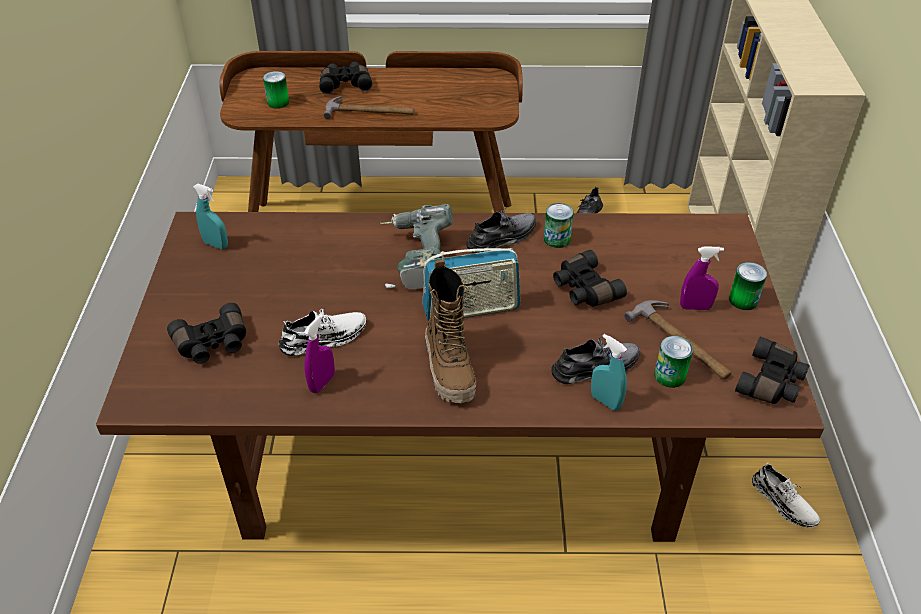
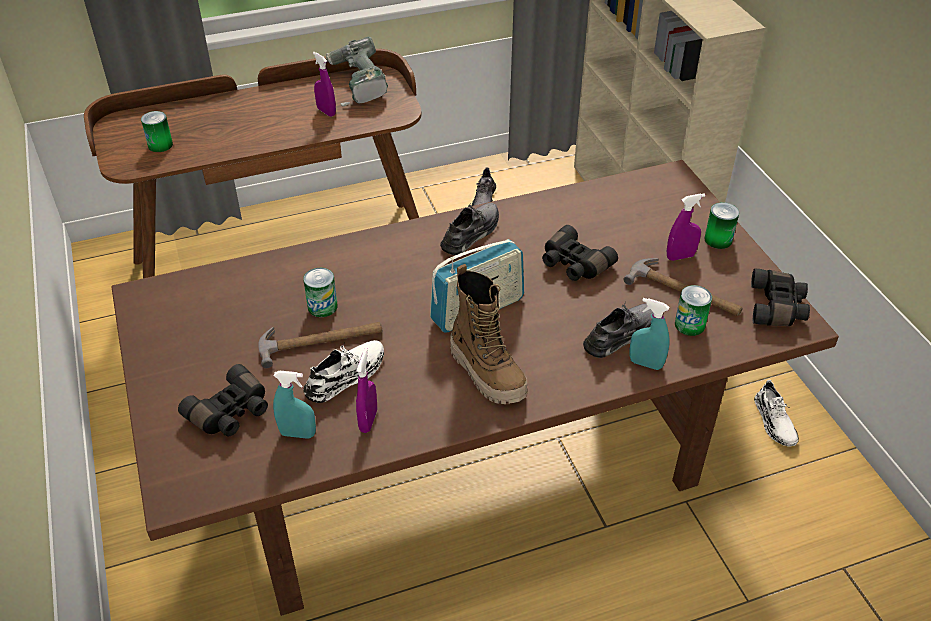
camera: 20 degrees left, 0 degrees up
turquoise spray bottle [193,184,228,249] -> turquoise spray bottle moved to [273,371,316,439]
black binoculars [319,62,372,94] -> none
hammer [324,96,414,119] -> hammer moved to [258,322,382,369]
power drill [380,204,453,289] -> power drill moved to [317,37,388,106]
can [544,203,573,248] -> can moved to [303,268,338,317]
white shoe [752,462,820,528] -> white shoe turned 45 degrees clockwise [754,380,799,446]
none -> purple spray bottle [313,52,336,117]

